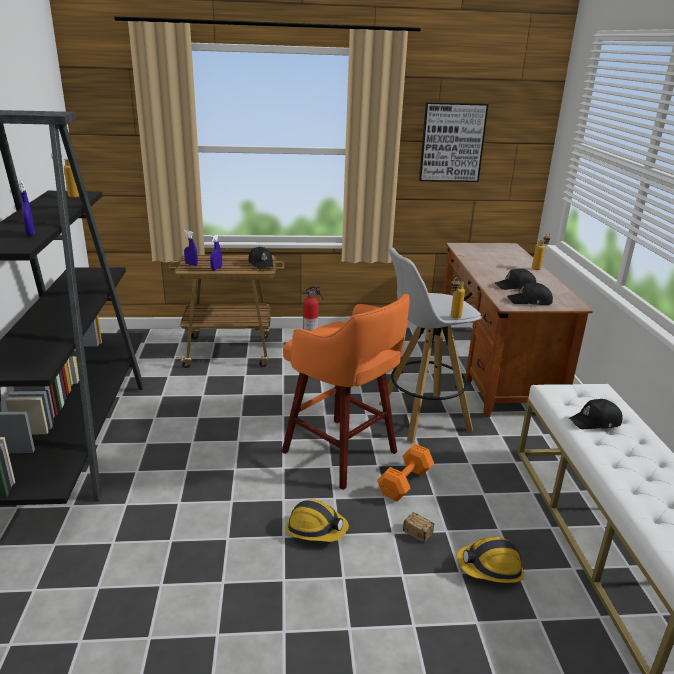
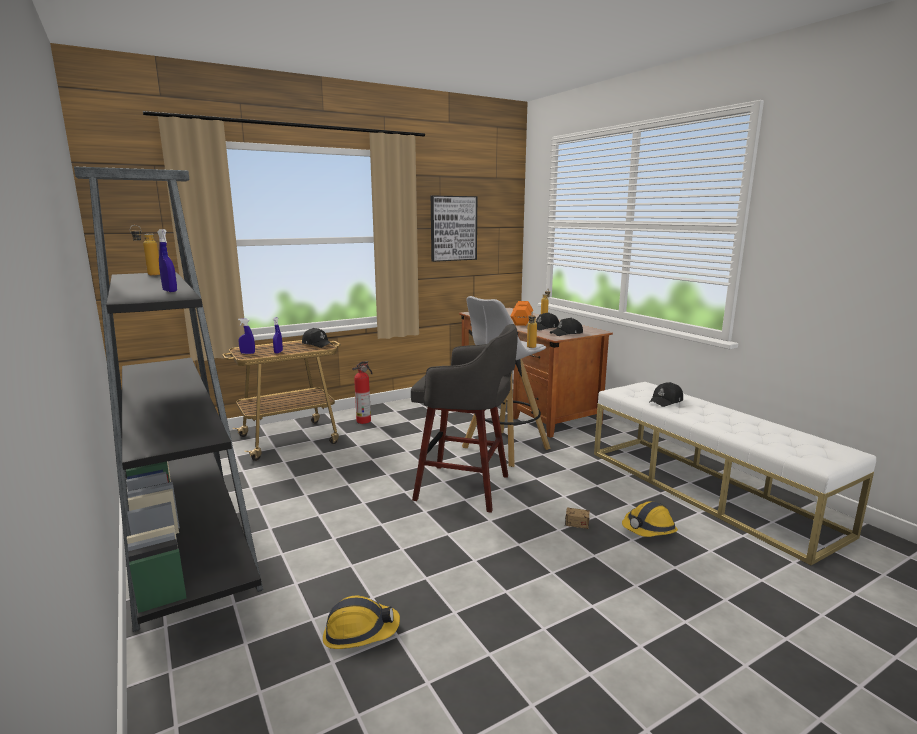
camera: 25 degrees left, 10 degrees down
orange stool [282,294,409,490] -> grey stool [411,324,518,513]
hard hat [286,499,349,542] -> hard hat moved to [323,596,400,649]
orange dumbbell [377,444,434,501] -> orange dumbbell moved to [510,301,533,326]

